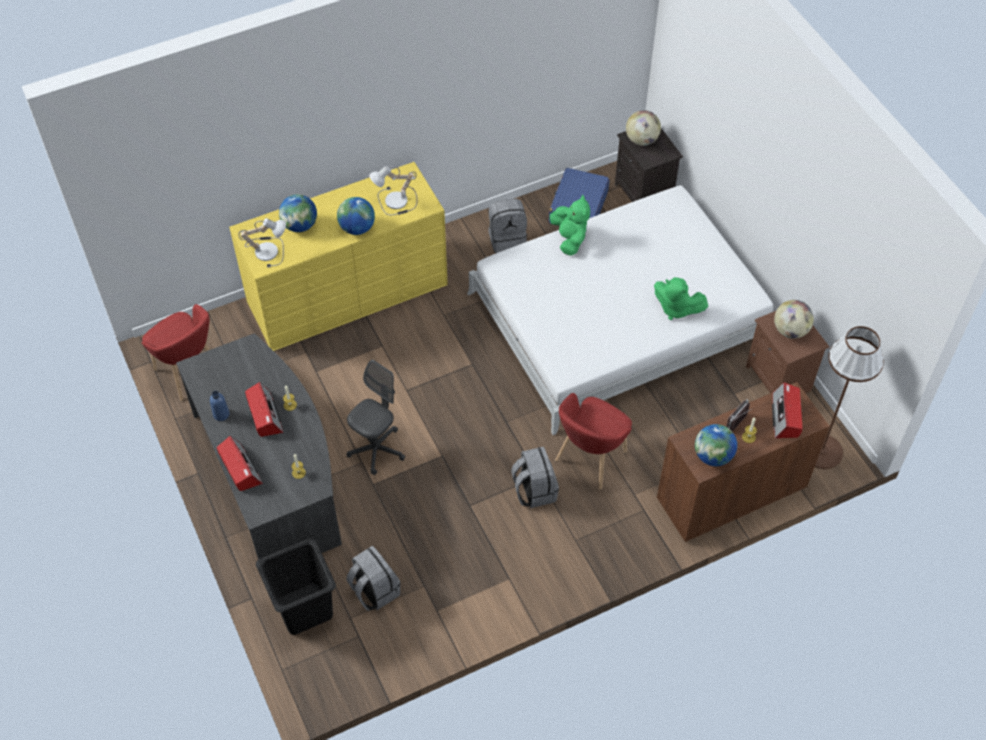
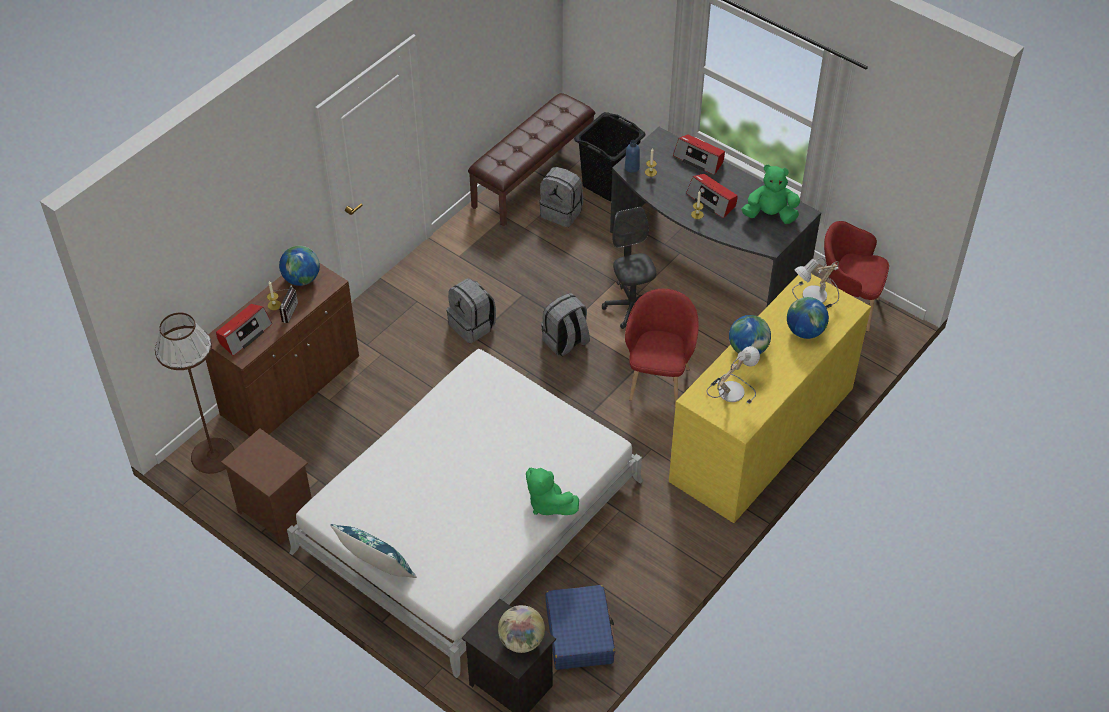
camera: 155 degrees right, 5 degrees down
blue bottle [210,391,229,421] -> blue bottle moved to [625,140,640,173]
grey office chair [347,360,405,475] -> grey office chair turned 150 degrees clockwise [602,207,656,329]
grey backpack [488,199,527,253] -> grey backpack moved to [541,293,590,356]
red armchair [555,393,632,490] -> red armchair moved to [625,289,699,406]
green plush toy [654,277,708,320] -> green plush toy moved to [741,164,800,224]
radio [772,382,802,439] -> radio turned 60 degrees clockwise [216,304,272,356]
globe [774,300,814,339] -> none
none -> blue pillow [330,524,416,578]
none -> brown bench [468,93,595,226]

